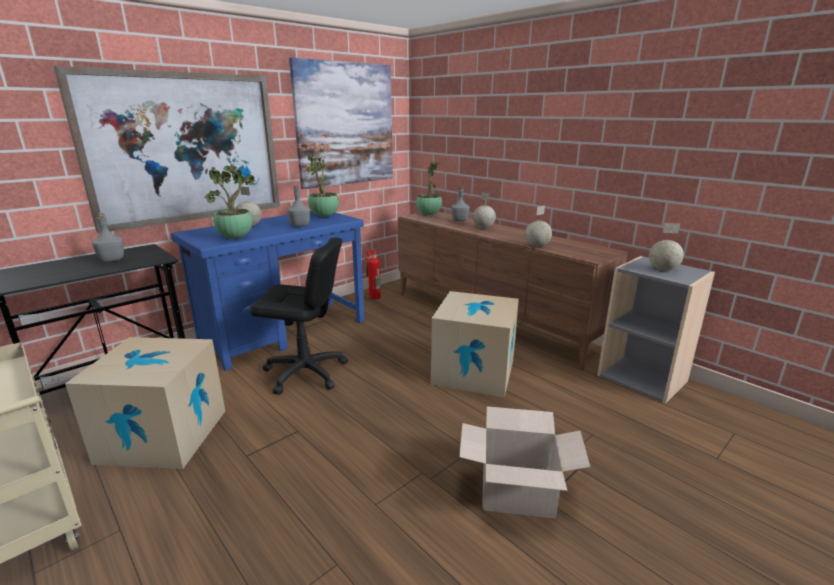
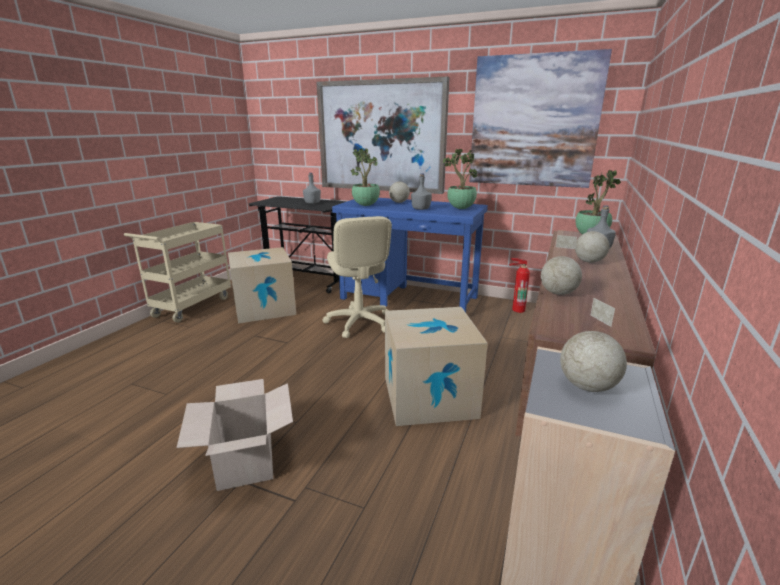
camera: 65 degrees right, 0 degrees up
black office chair [250,237,348,395] -> beige office chair [322,216,392,338]

